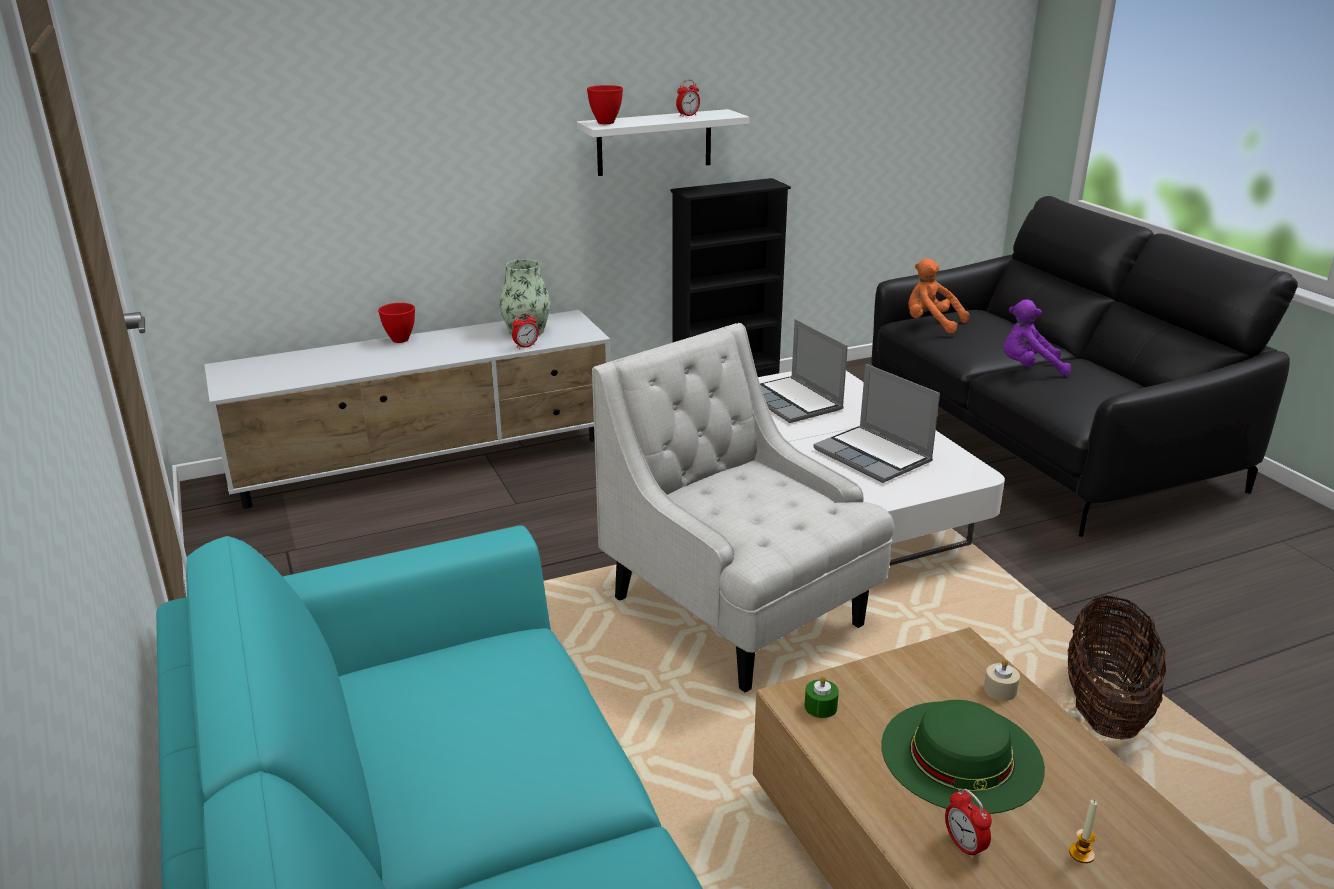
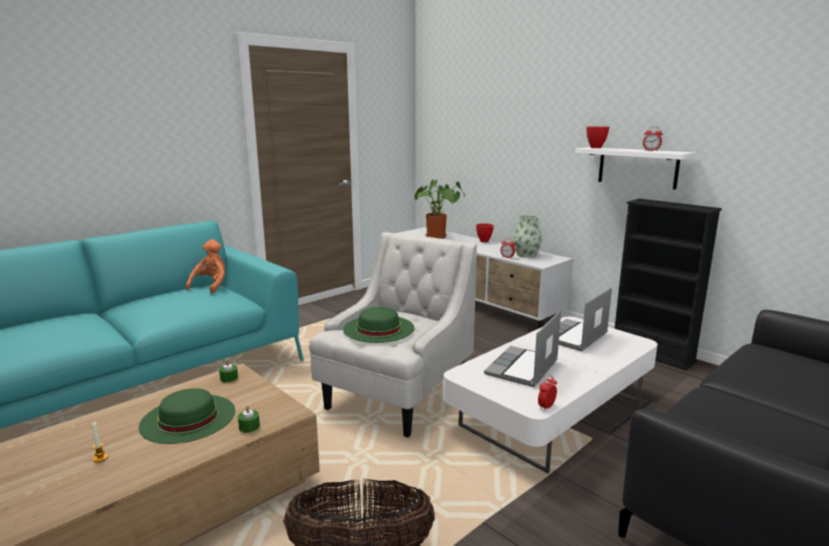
camera: 70 degrees right, 10 degrees down
orange plush toy [908,258,970,333] -> orange plush toy moved to [186,239,225,294]
alarm clock [945,789,992,860] -> alarm clock moved to [538,375,557,411]
beige candle [984,659,1020,701] -> green candle [238,405,260,433]
purple plush toy [1003,300,1071,376] -> none
none -> green hat [343,307,414,343]
none -> potted plant [414,179,465,239]

